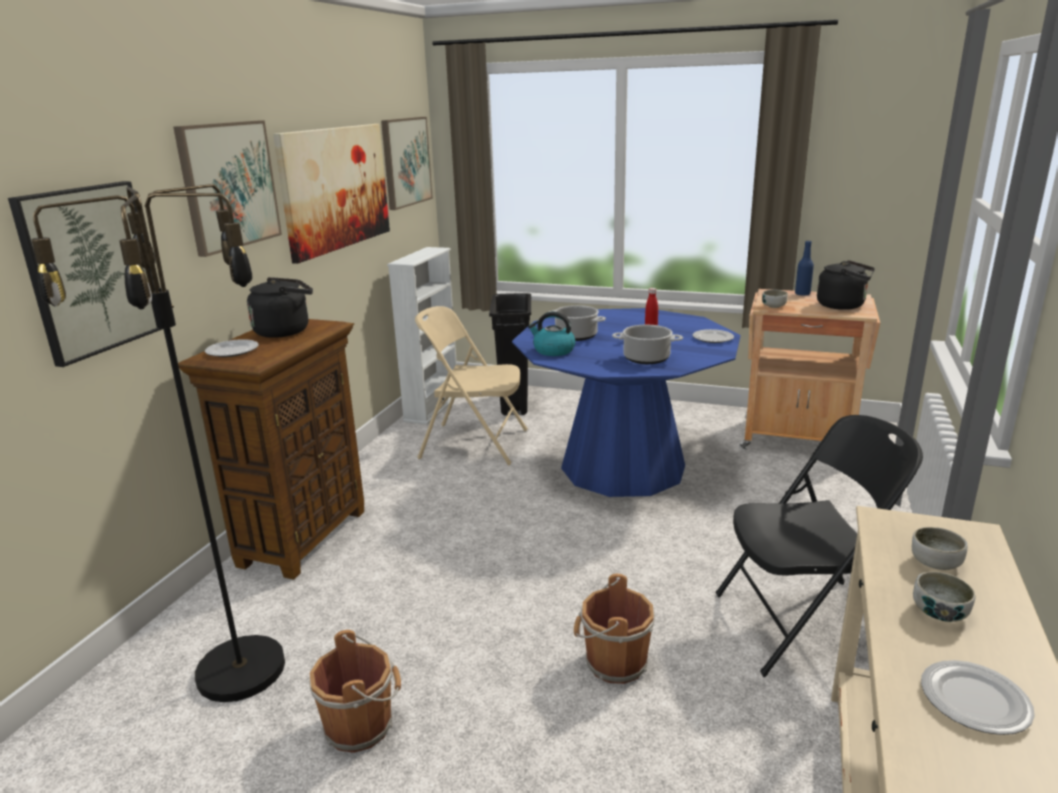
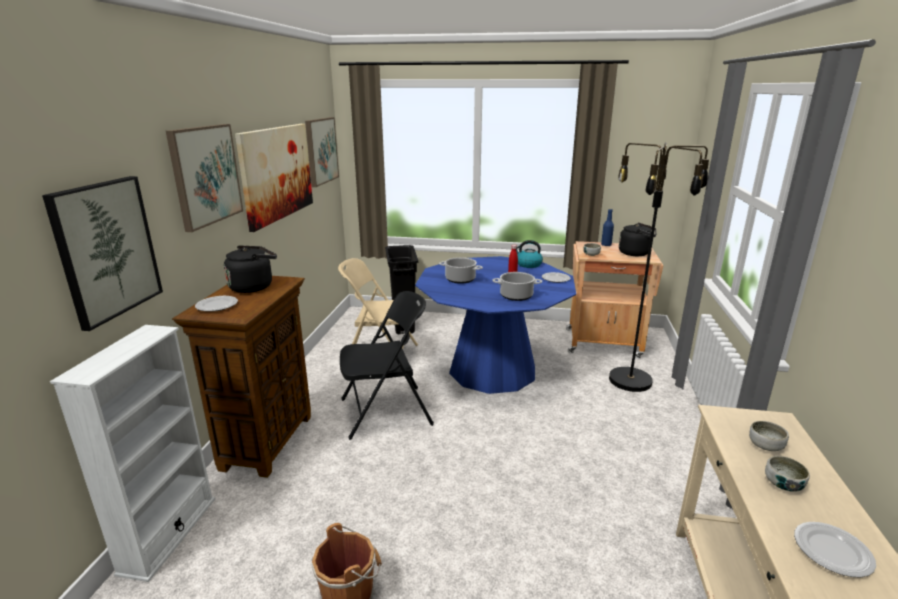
camera: 10 degrees left, 0 degrees up
floor lamp [32,184,285,702] -> floor lamp moved to [609,142,709,392]
white bookcase [387,247,458,425] -> white bookcase moved to [50,325,215,582]
kettle [528,312,576,356] -> kettle moved to [516,240,543,268]
brown bucket [574,574,655,684] -> none
black chair [716,415,923,677] -> black chair moved to [340,291,434,440]

